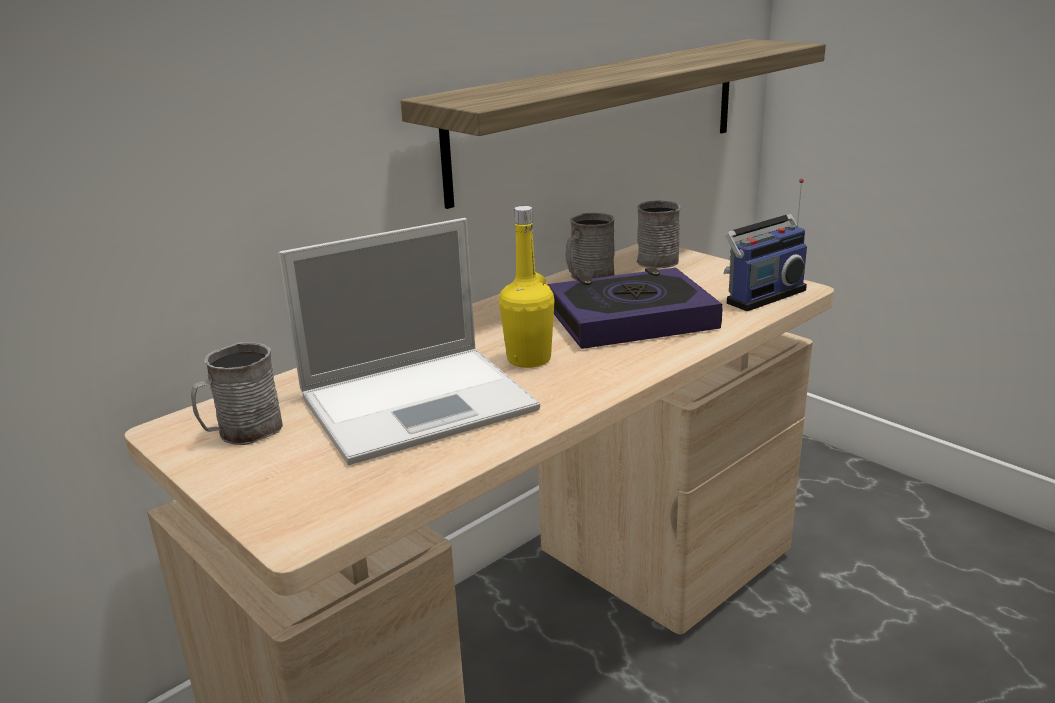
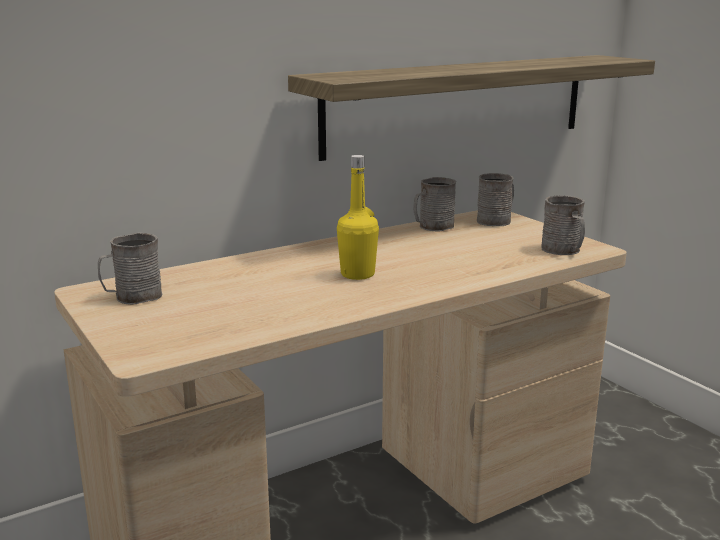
camera: 10 degrees right, 5 degrees down
laptop [279,218,540,465] -> none
book [547,267,723,349] -> none
radio [724,179,807,311] -> grey mug [541,195,585,255]

